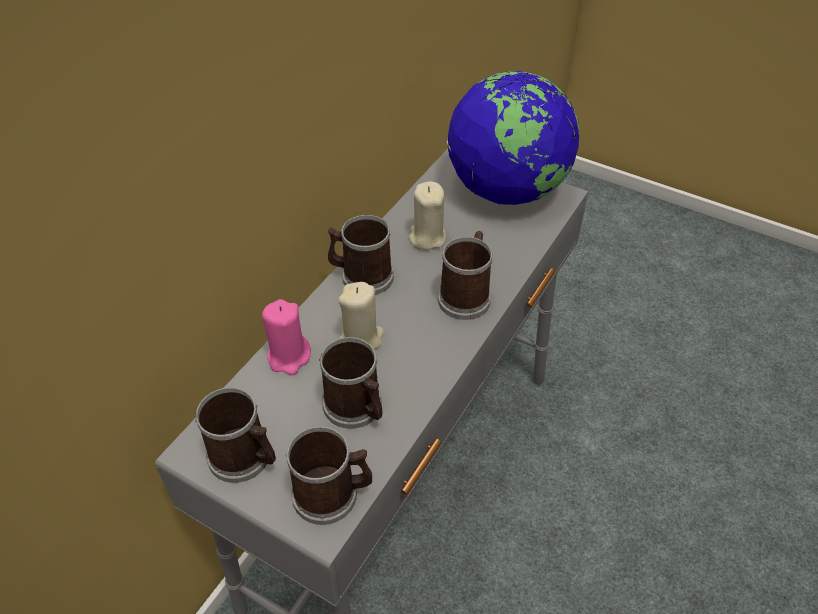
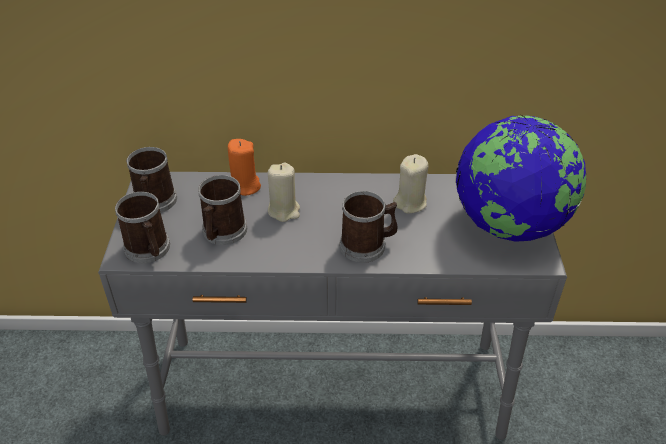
camera: 60 degrees right, 5 degrees down
pink candle [262,299,311,375] -> orange candle [228,139,261,196]
mug [328,215,394,295] -> none

